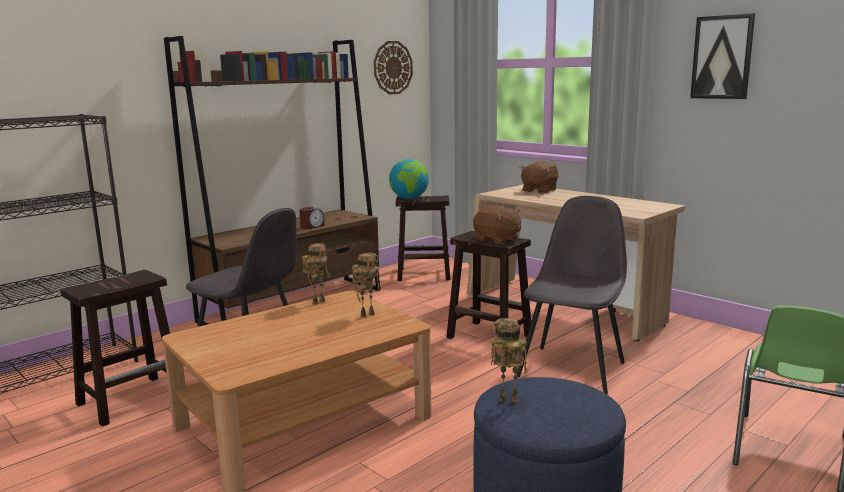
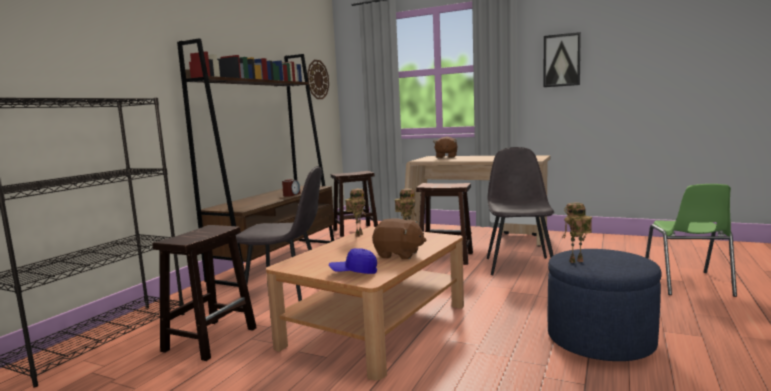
camera: 20 degrees left, 5 degrees down
globe [389,159,429,199] -> none
brown plush toy [473,205,521,244] -> brown plush toy moved to [372,218,426,259]
none -> blue cap [329,248,377,274]

